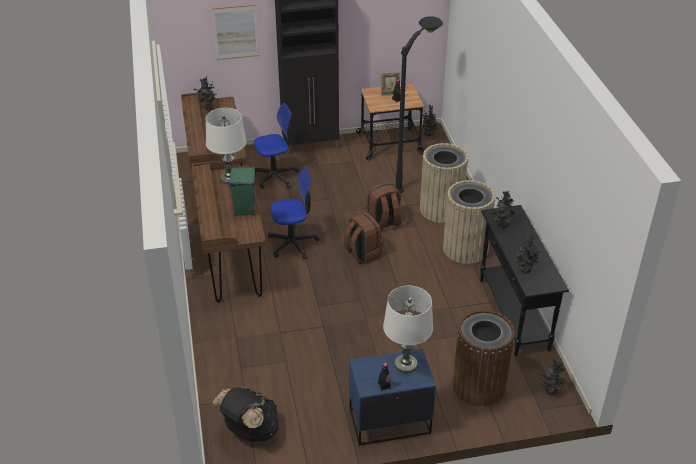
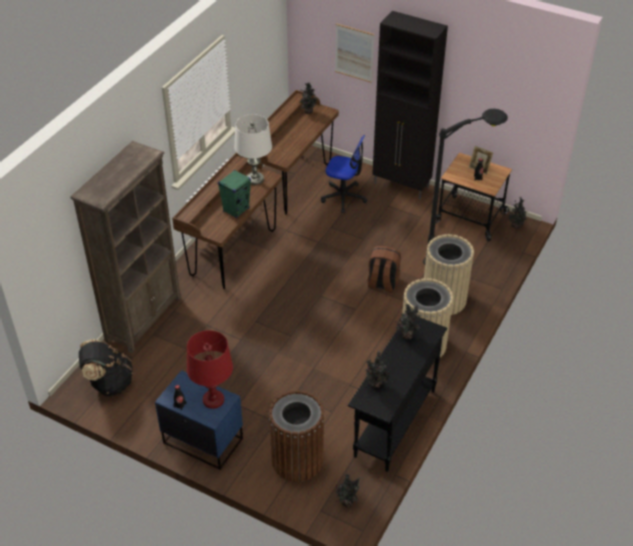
camera: 40 degrees right, 5 degrees up
office chair [268,167,320,260] -> none
brown backpack [344,212,383,264] -> none
white table lamp [383,286,433,374] -> red table lamp [187,330,233,409]
none -> brown bookcase [70,141,181,353]

